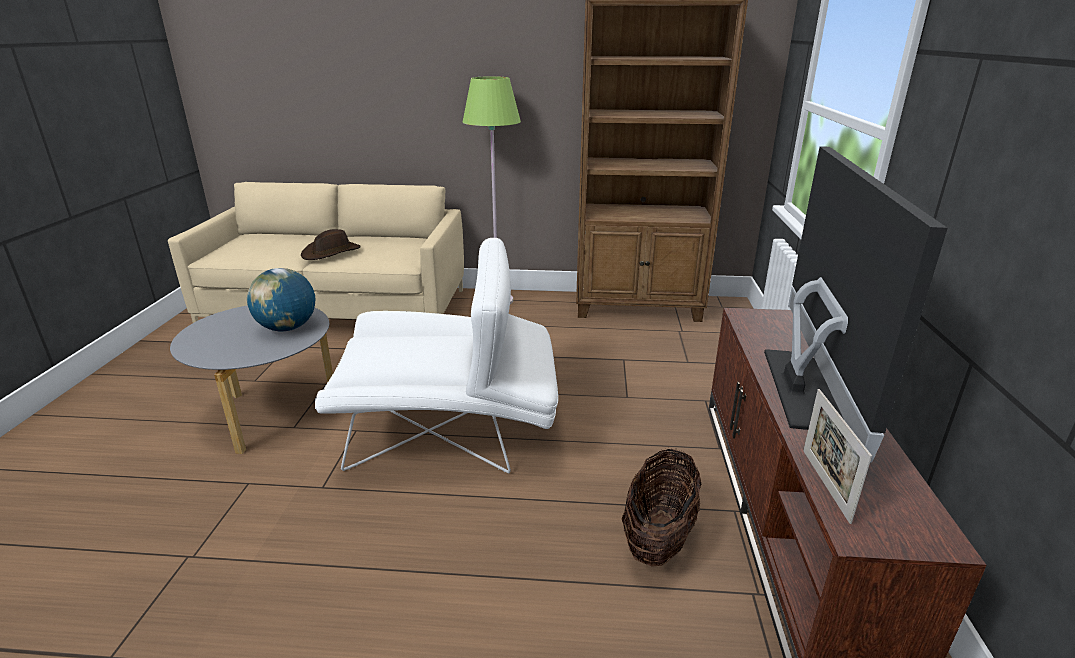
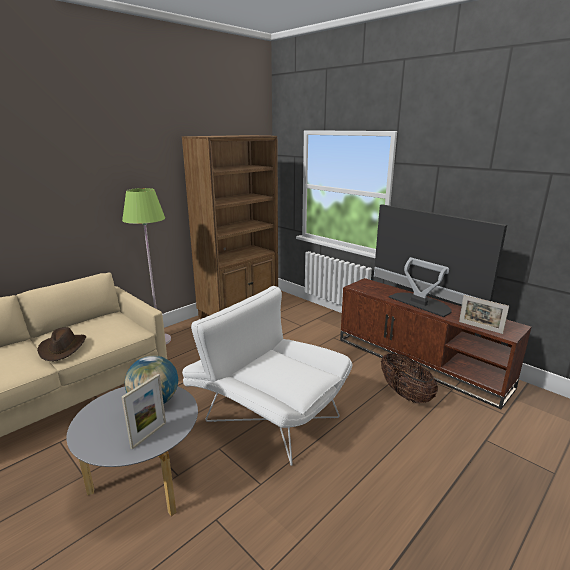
camera: 50 degrees left, 5 degrees down
white armchair [315,238,558,474] -> white armchair turned 90 degrees counterclockwise [182,286,352,466]
none -> picture frame [121,374,166,449]

